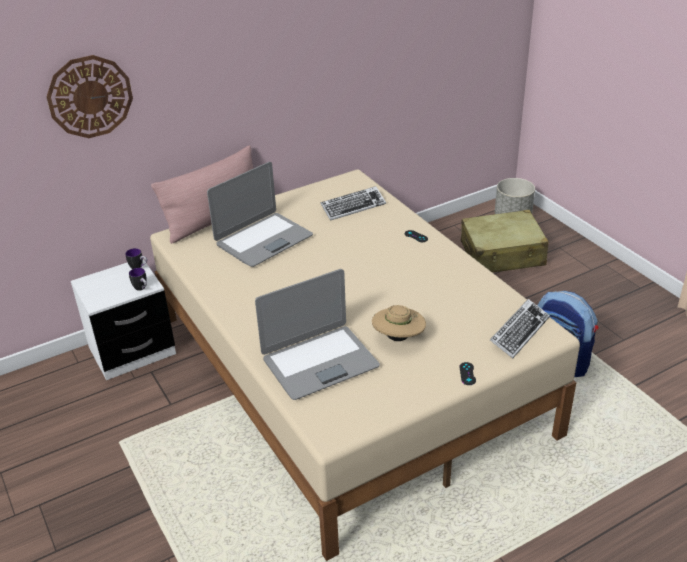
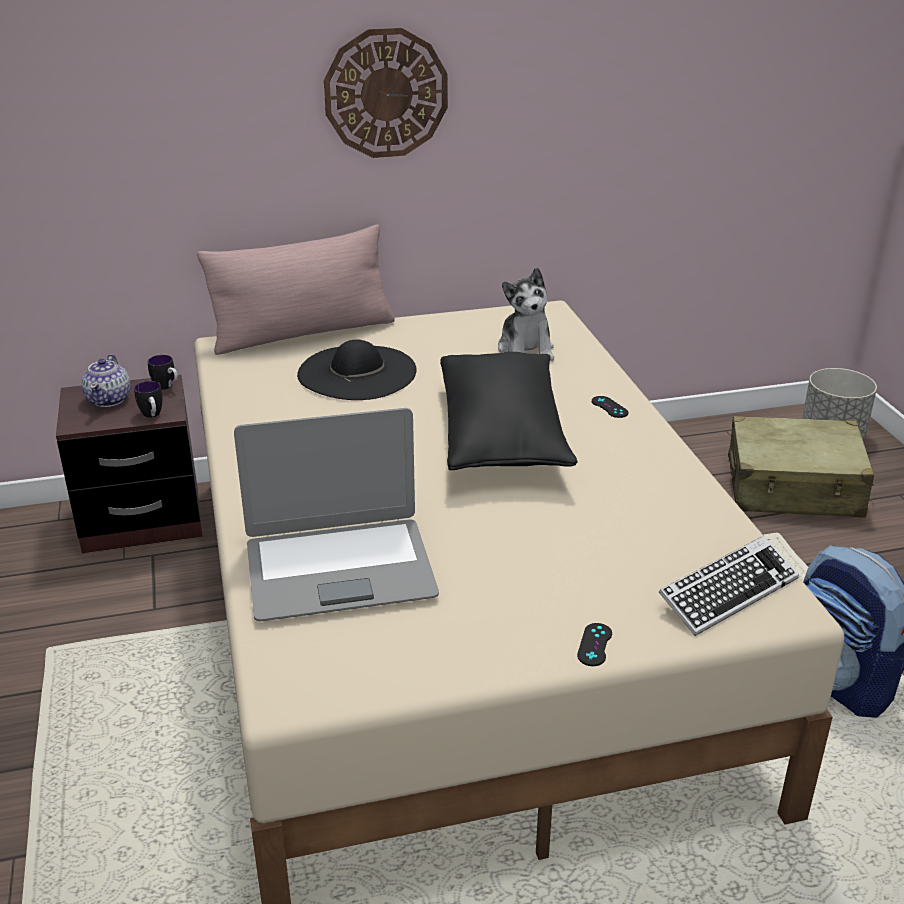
camera: 15 degrees right, 5 degrees down
wall clock [47,55,133,138] -> wall clock moved to [324,28,448,158]
white nightstand [71,259,176,380] -> brown nightstand [56,375,203,553]
laptop [207,162,313,267] -> black hat [297,339,416,400]
keyboard [320,186,386,221] -> plush toy [498,267,554,361]
beige hat [372,305,426,341] -> none
none -> teapot [81,354,131,407]
none -> black pillow [440,352,577,470]

